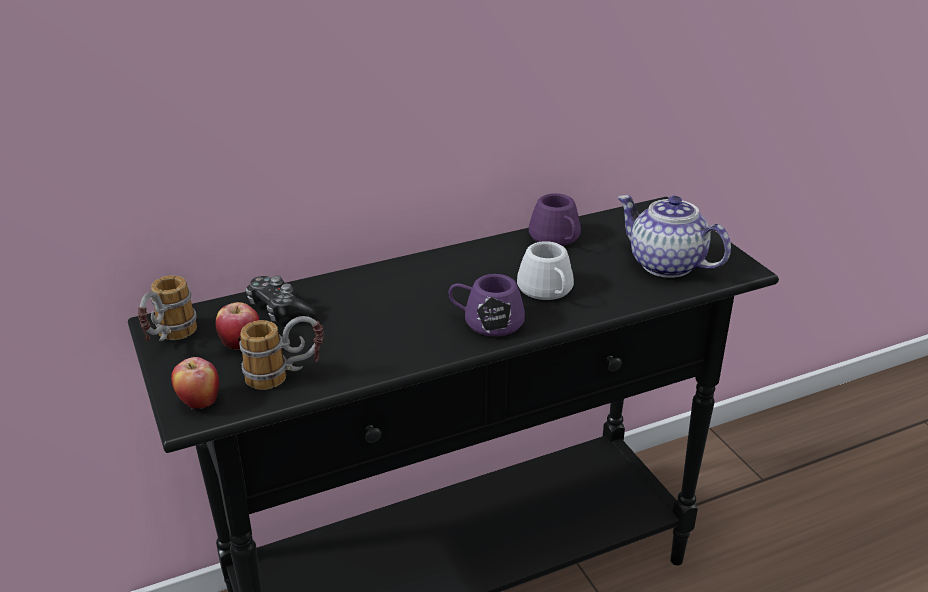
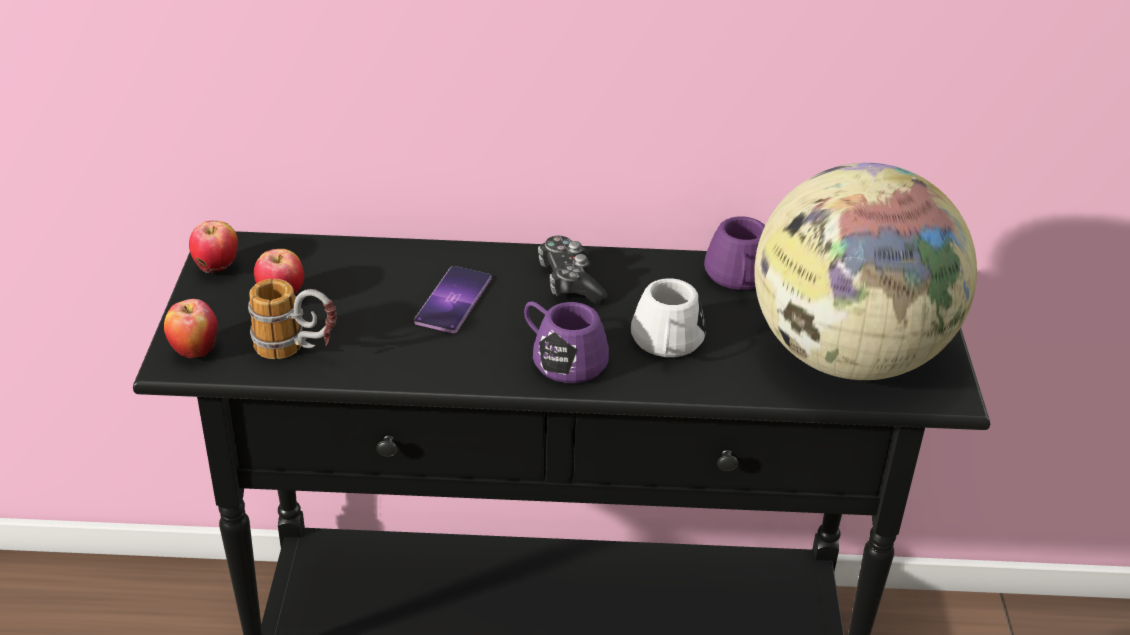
camera: 25 degrees right, 5 degrees up
mug [138,275,197,341] -> apple [189,221,238,273]
game controller [245,276,317,322] -> game controller moved to [538,236,608,304]
teapot [618,195,731,278] -> globe [755,163,977,380]
none -> phone [414,266,492,333]

